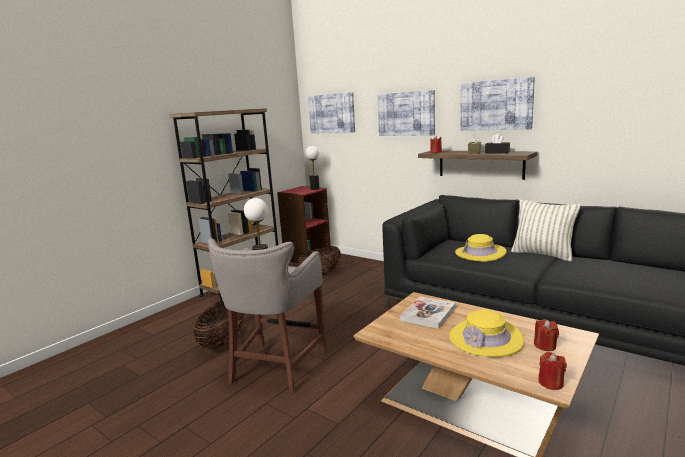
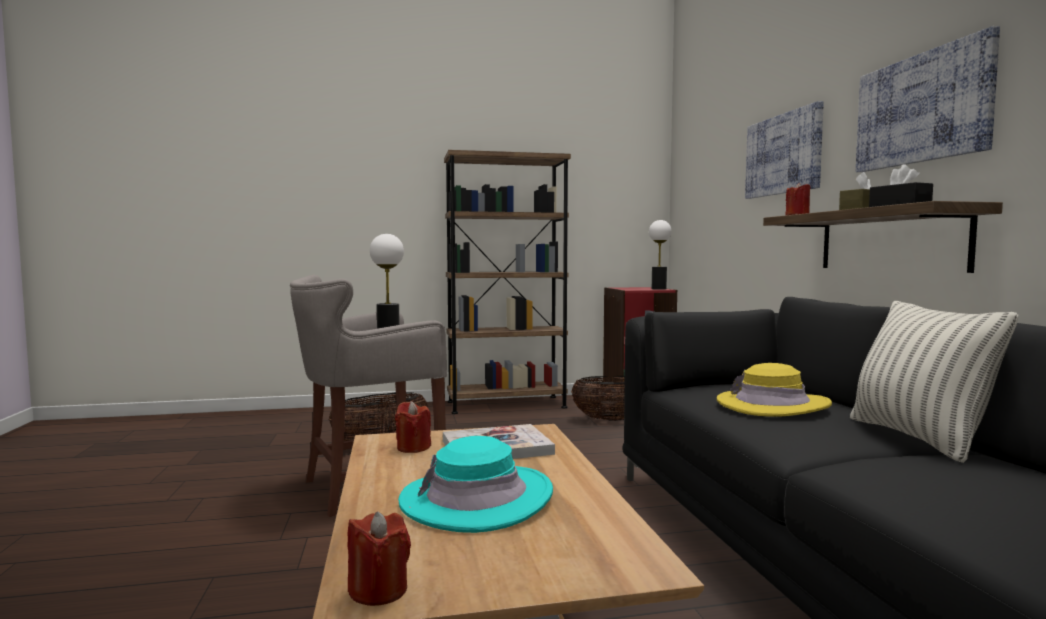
camera: 40 degrees right, 10 degrees down
picture [308,92,355,133] -> none
yellow hat [449,309,524,357] -> turquoise hat [398,436,553,533]
red candle [534,319,559,351] -> red candle moved to [395,401,431,453]

